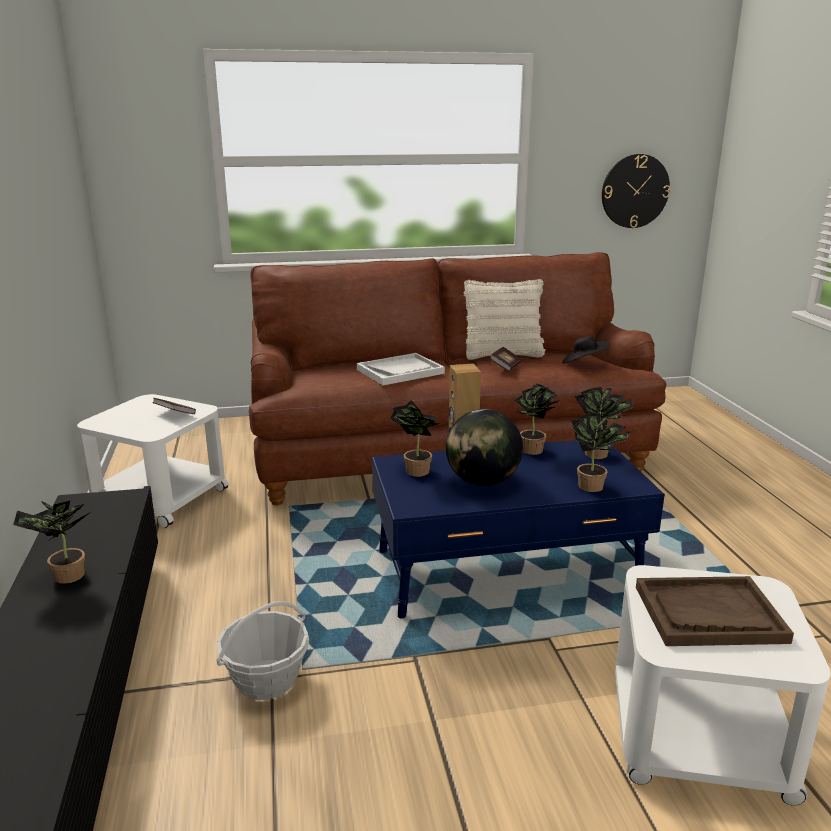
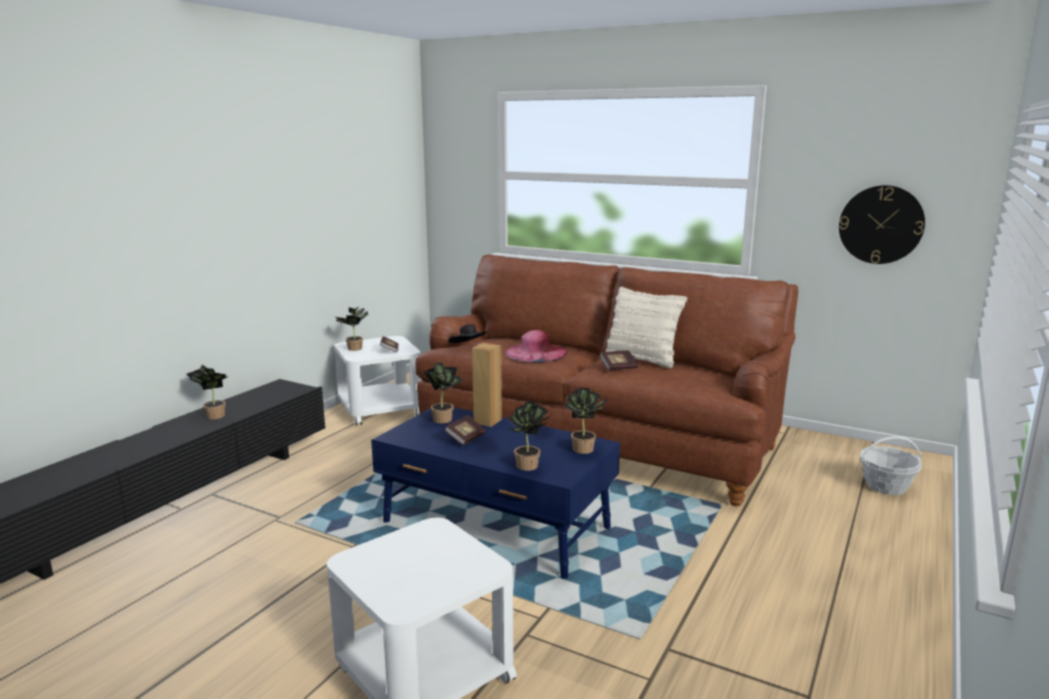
camera: 40 degrees right, 5 degrees down
basket [217,601,309,700] -> basket moved to [860,437,922,495]
white tray [357,353,445,385] -> pink hat [505,330,567,362]
globe [446,409,523,486] -> book [445,415,486,445]
potted plant [514,384,560,455] -> potted plant moved to [335,307,368,351]
black hat [562,336,610,364] -> black hat moved to [448,324,487,343]
brown tray [636,576,794,646] -> none

